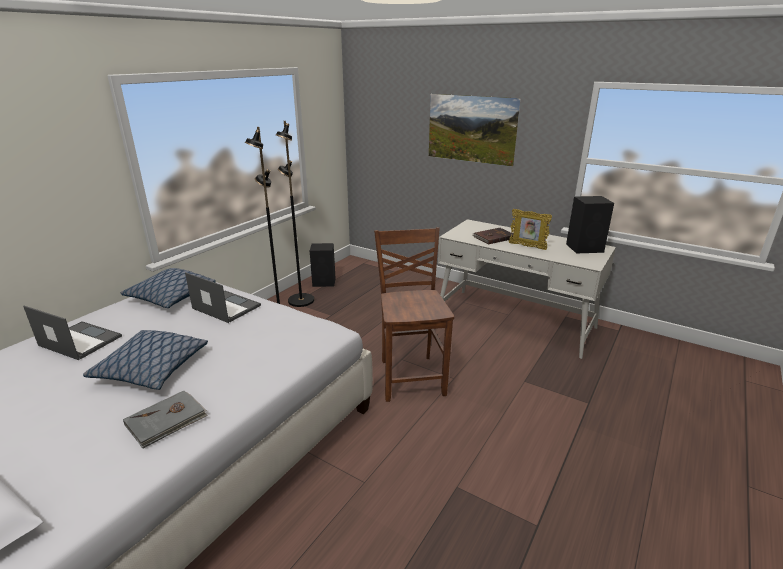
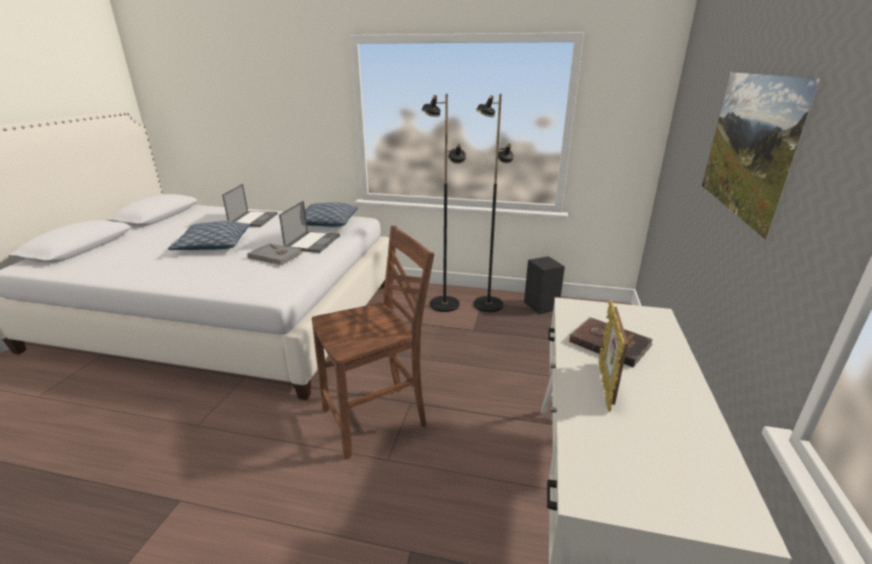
camera: 70 degrees right, 0 degrees up
grey book [123,391,208,448] -> grey book moved to [247,243,302,265]
black speaker [566,196,614,253] -> none

